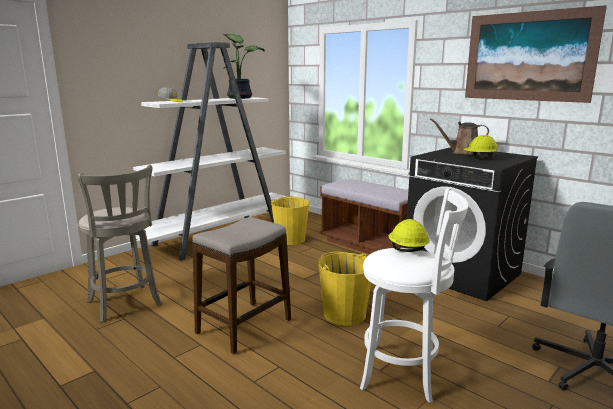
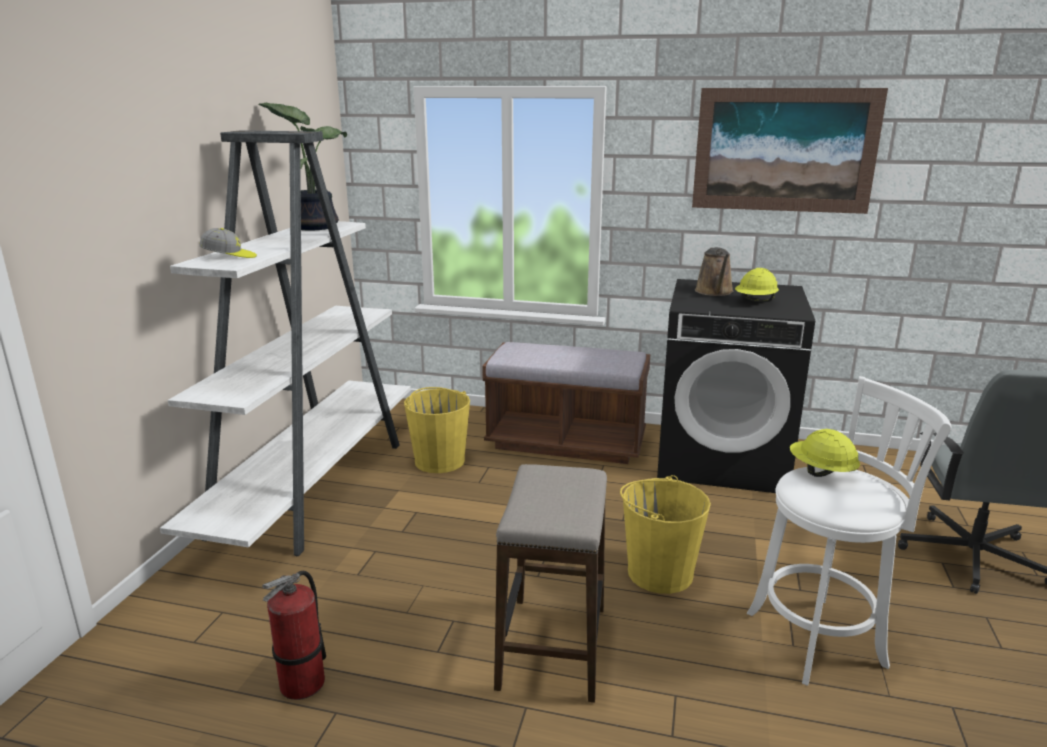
camera: 30 degrees left, 5 degrees up
grey stool [77,165,162,322] -> fire extinguisher [262,571,326,700]
brown watering can [430,118,489,155] -> brown watering can turned 60 degrees counterclockwise [695,247,734,296]

